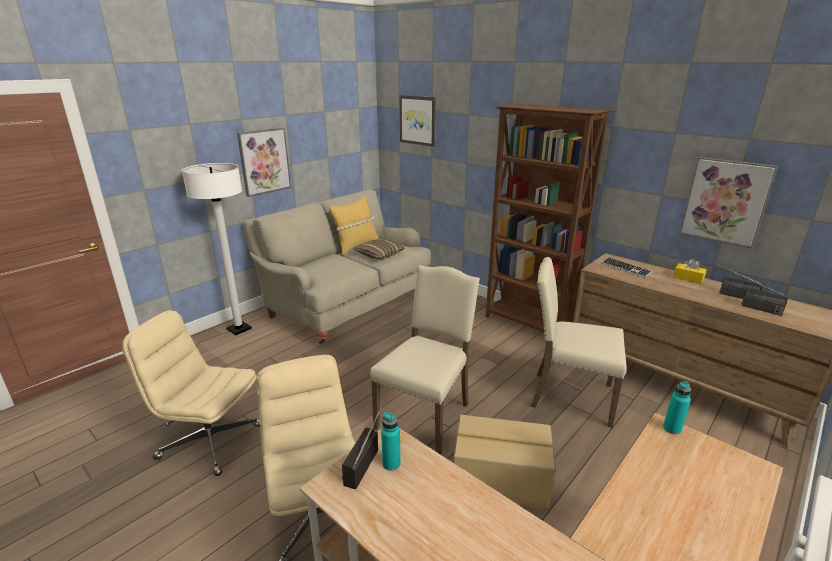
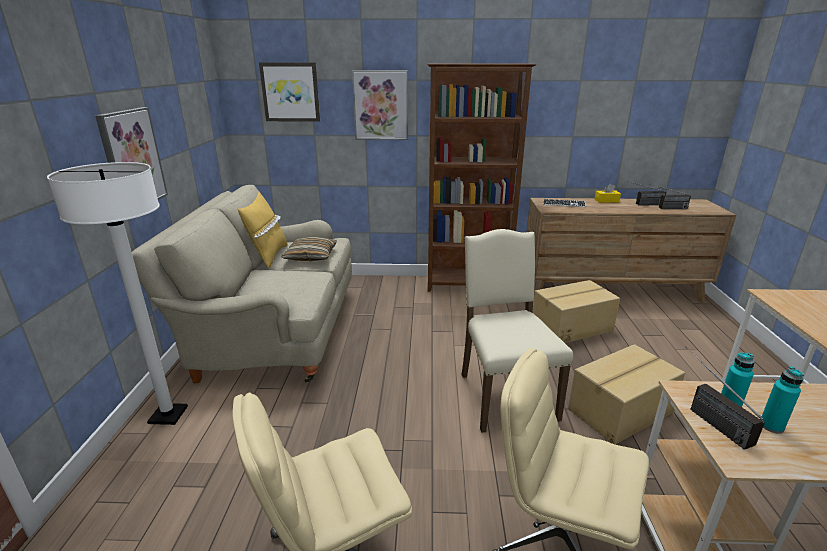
camera: 40 degrees left, 0 degrees up
beige chair [531,257,627,428] -> cardboard box [532,280,620,343]
turquoise bottle [663,381,691,434] -> turquoise bottle moved to [761,367,804,434]
picture [679,157,778,249] -> picture moved to [352,70,408,140]

